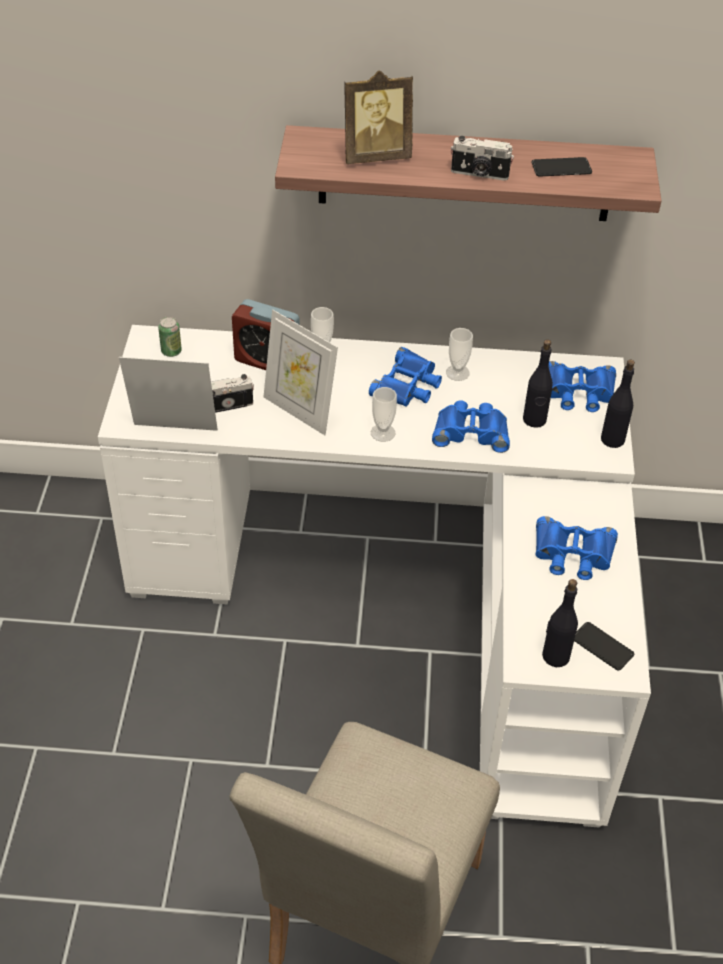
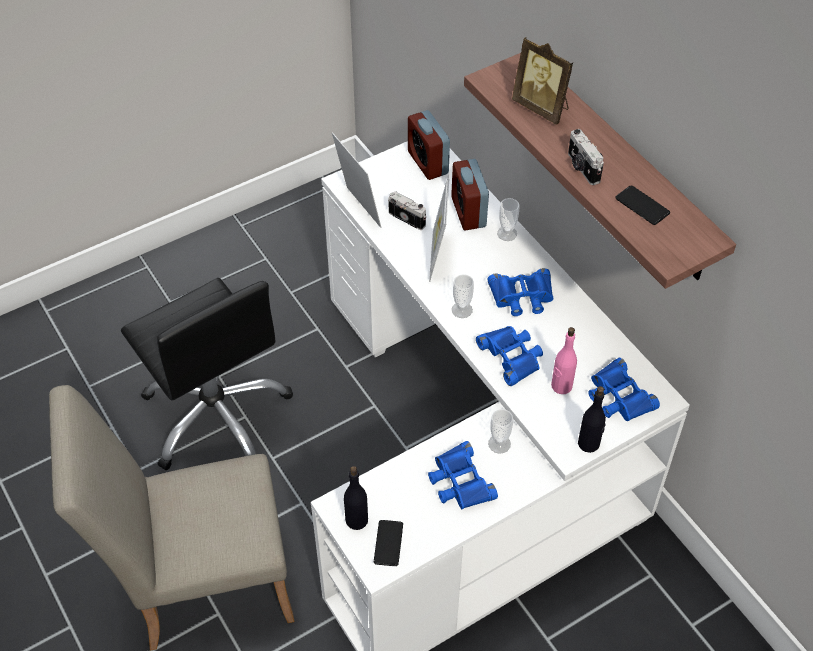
camera: 55 degrees right, 5 degrees up
can [158,316,182,357] -> alarm clock [408,110,450,180]
cup [446,328,473,381] -> cup moved to [488,409,513,454]
black bottle [523,339,553,428] -> pink bottle [551,327,577,394]
none -> black office chair [121,278,293,470]

